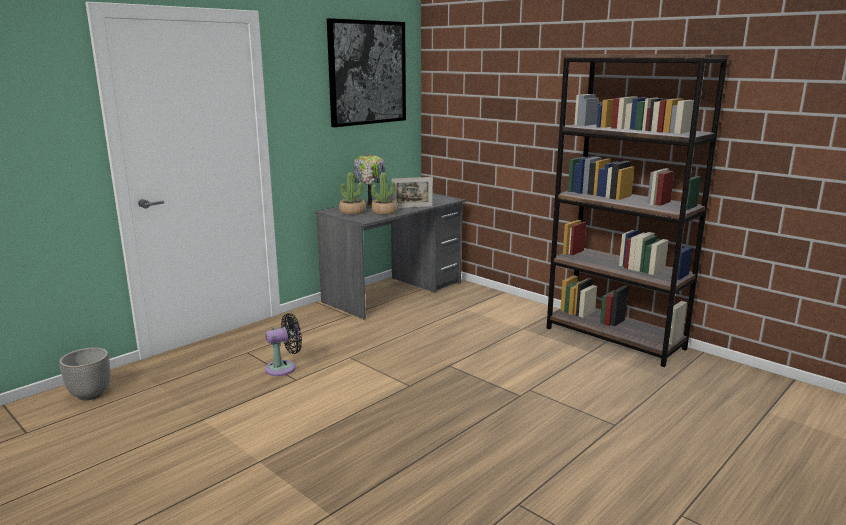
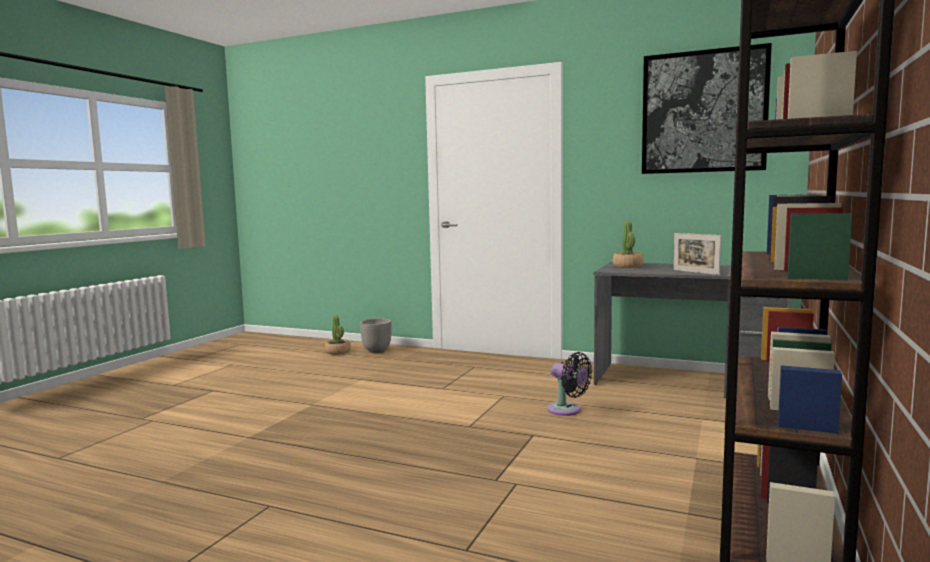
camera: 70 degrees right, 10 degrees down
black fan [265,313,302,376] -> black fan moved to [548,352,592,416]
table lamp [353,154,385,207] -> none
potted plant [371,172,398,215] -> potted plant moved to [325,315,351,355]

